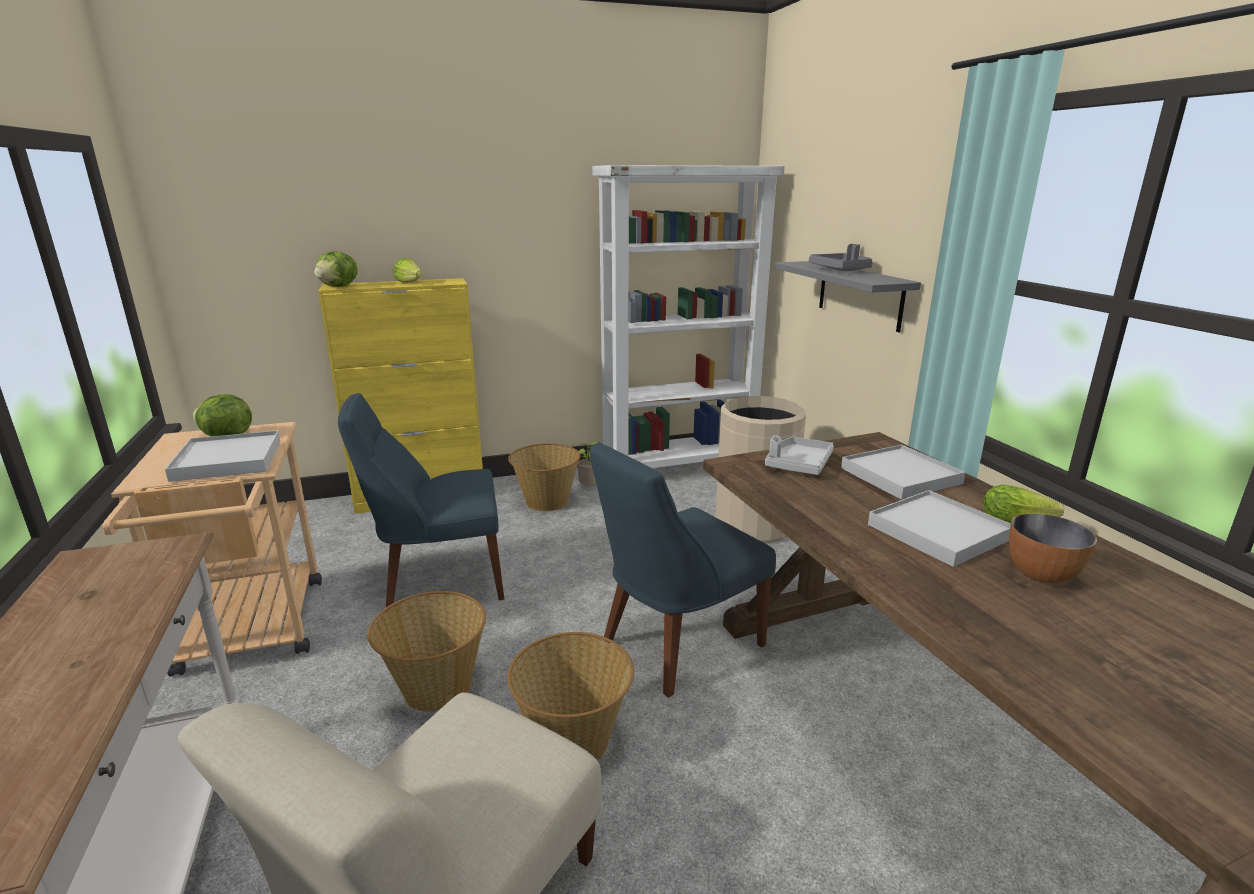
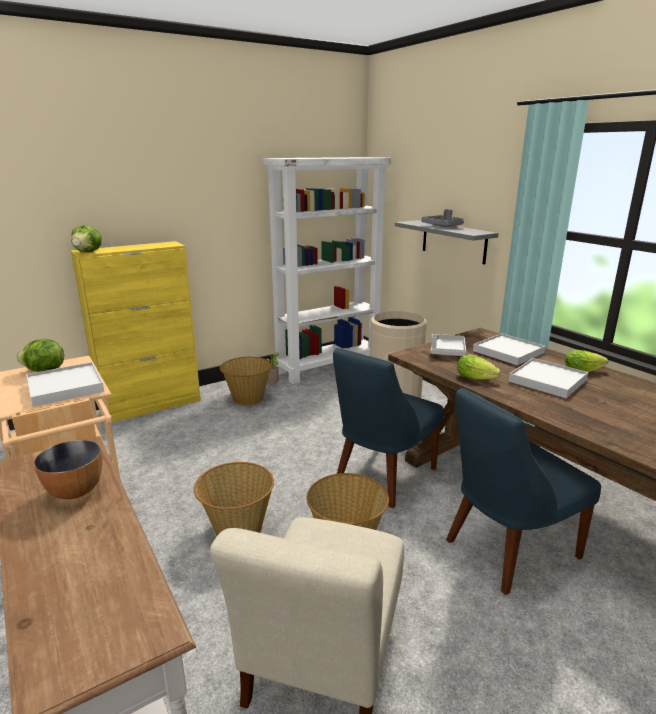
camera: 15 degrees left, 0 degrees up
blue chair [338,393,504,612] -> blue chair moved to [446,388,601,595]
lettuce [393,258,422,283] -> lettuce moved to [457,354,501,380]
bowl [1009,513,1097,584] -> bowl moved to [34,440,102,499]

